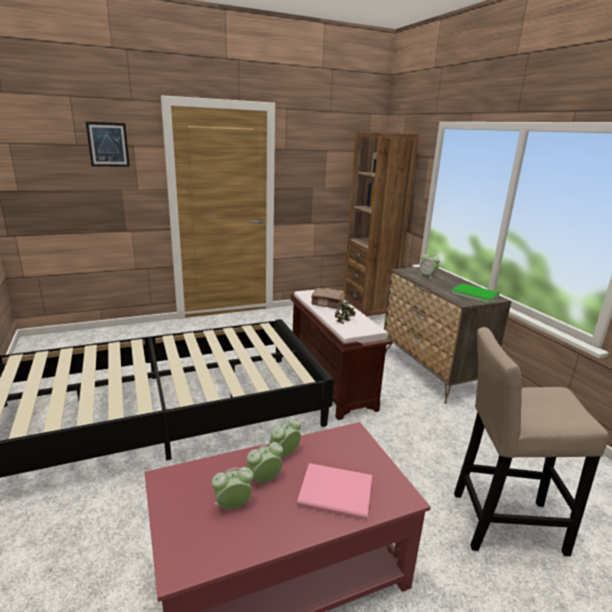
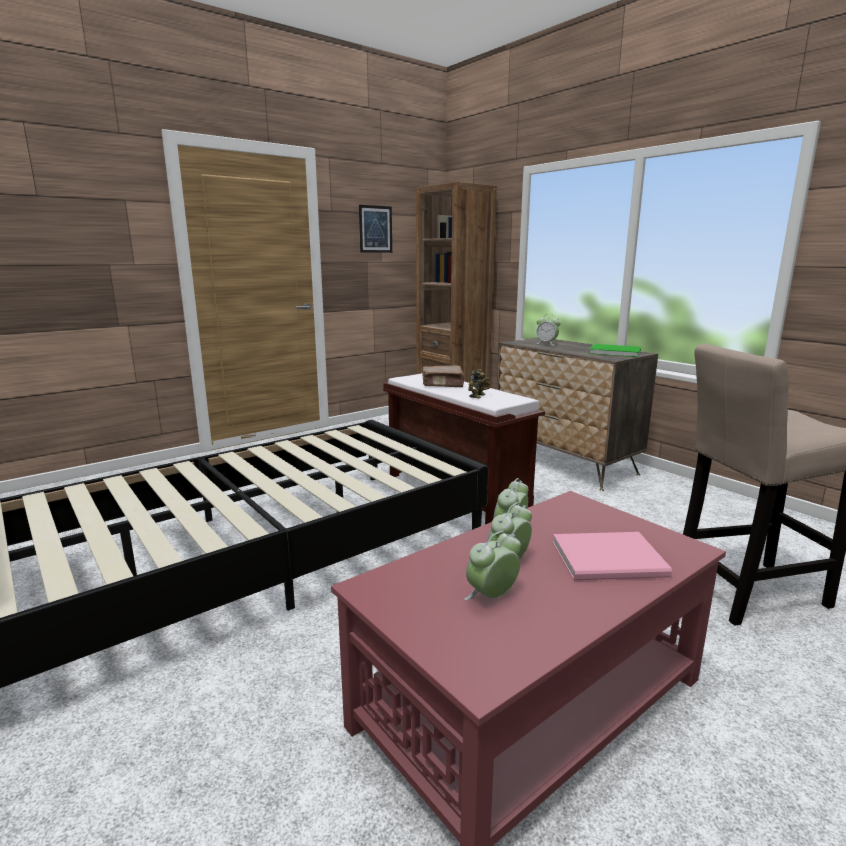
camera: 15 degrees left, 5 degrees down
picture [86,122,130,167] -> picture moved to [359,205,392,253]

